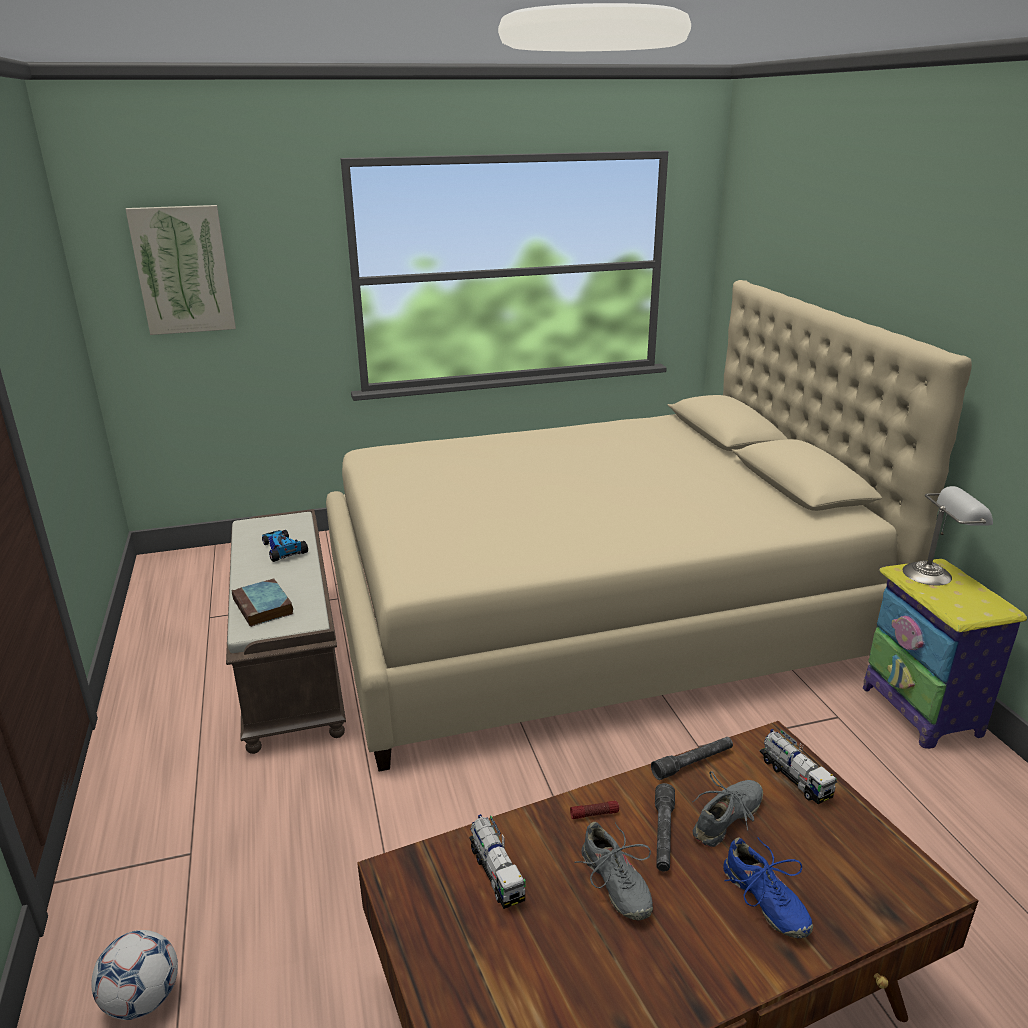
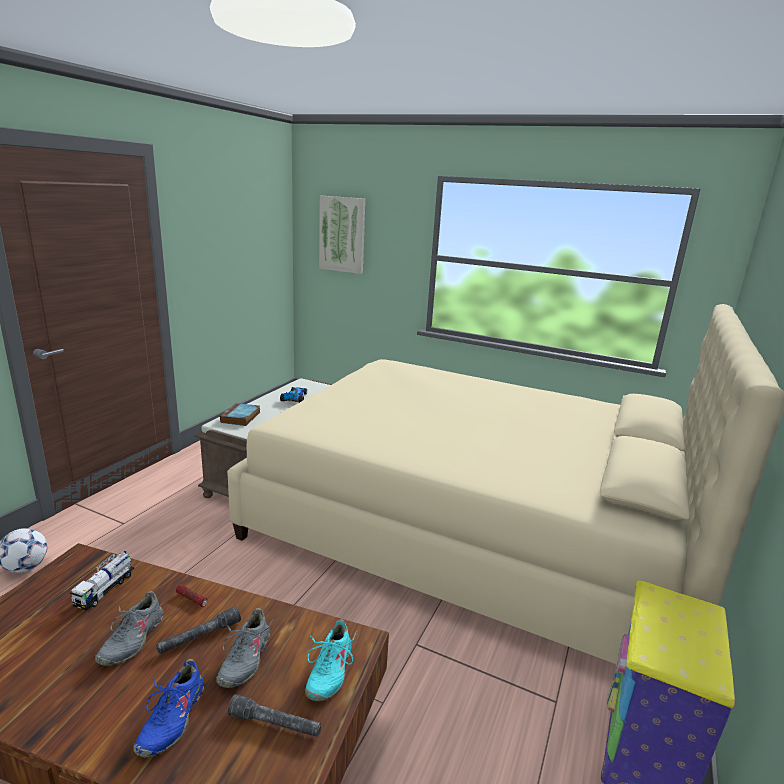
camera: 40 degrees right, 5 degrees down
grey flashlight [651,737,733,780] -> grey flashlight moved to [227,694,321,737]
grey shoe [692,771,763,847] -> grey shoe turned 105 degrees clockwise [216,608,273,688]
toy truck [759,729,837,804] -> turquoise shoe [305,619,356,701]
white table lamp [903,486,993,586] -> none

